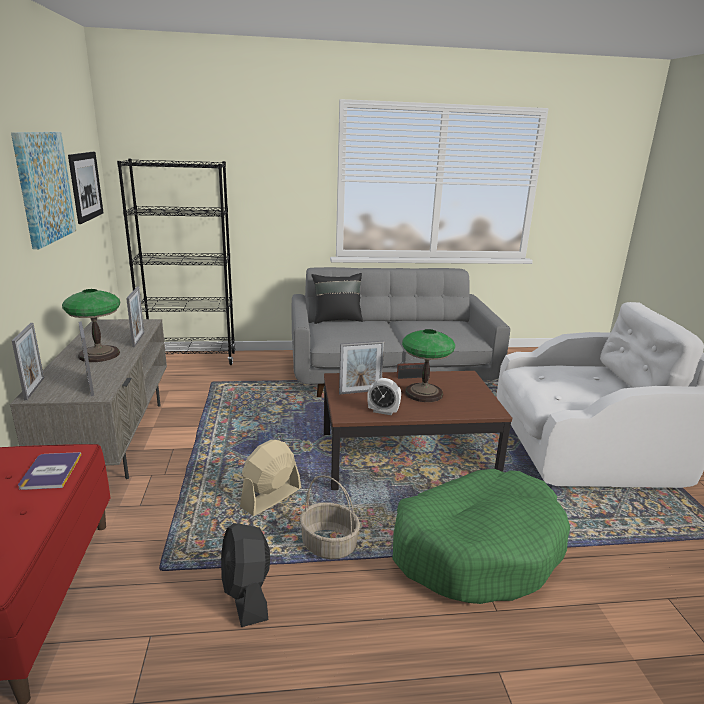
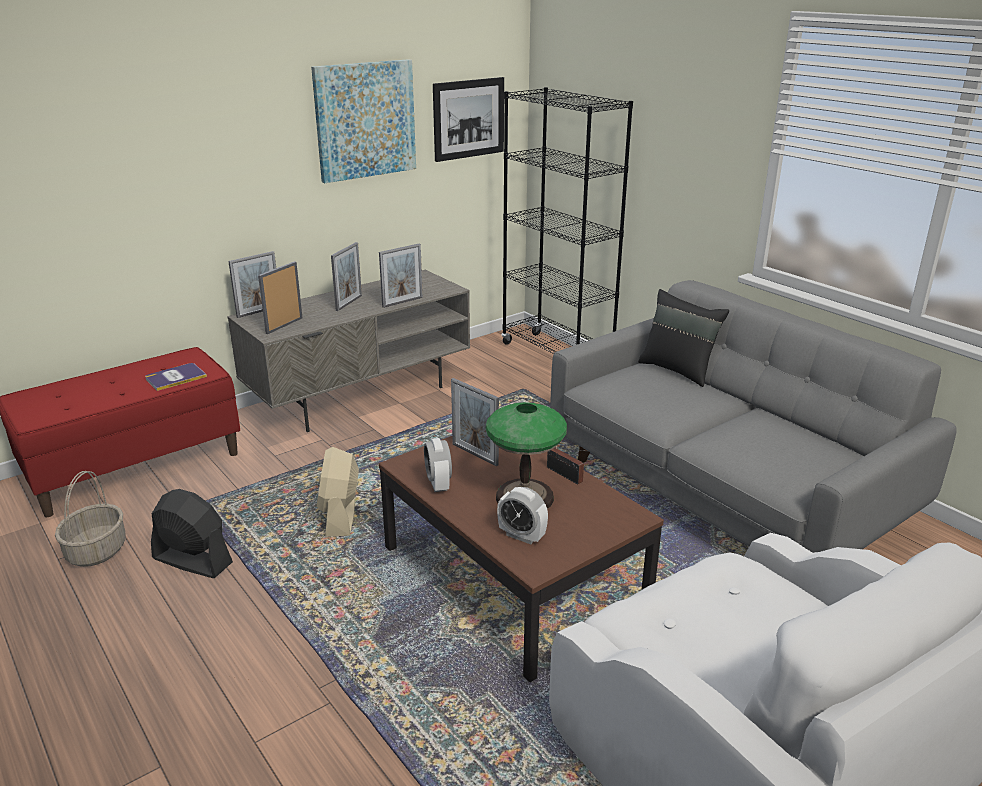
camera: 60 degrees right, 5 degrees up
table lamp [62,289,120,362] -> picture frame [331,242,362,311]
black fan [221,523,270,627] -> black fan turned 75 degrees clockwise [151,489,233,578]
beige fan [240,440,301,516] -> beige fan turned 105 degrees counterclockwise [317,447,359,537]
basket [300,475,360,559] -> basket moved to [55,471,126,567]
green dog bed [392,469,570,604] -> none
none -> alarm clock [497,487,548,544]

